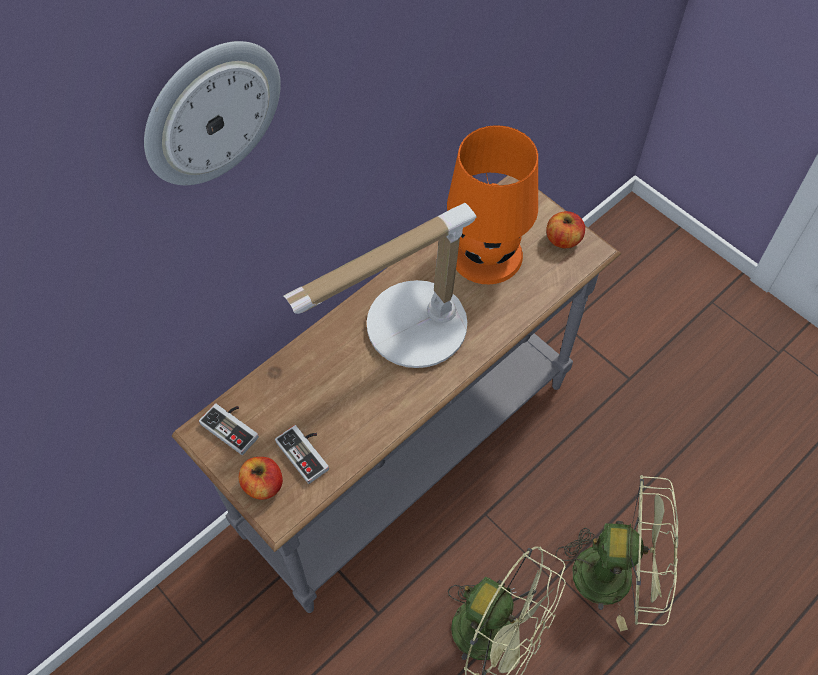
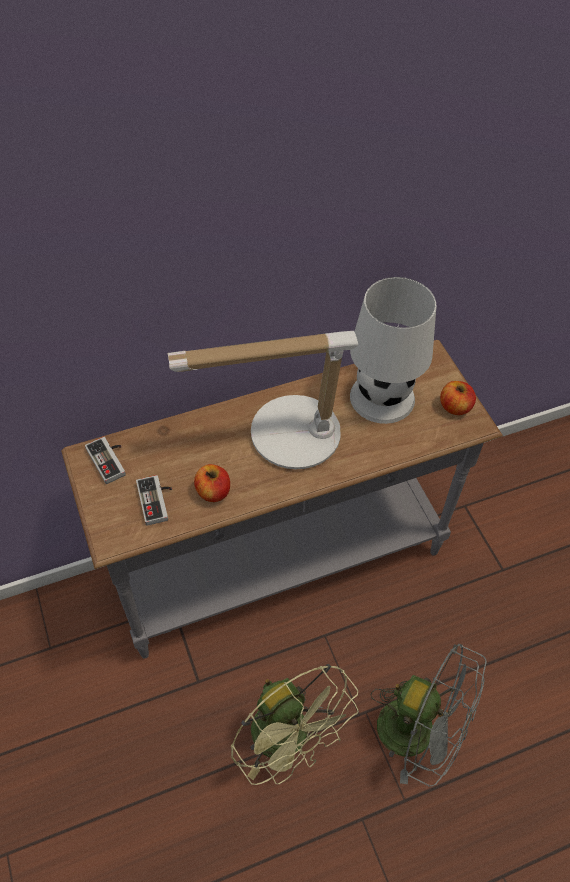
camera: 20 degrees right, 5 degrees down
wall clock [144,41,281,185] -> none
apple [239,457,283,500] -> apple moved to [194,464,230,502]
orange table lamp [447,125,538,284] -> white table lamp [350,277,437,424]
green fan [556,475,678,632] -> grey fan [370,644,487,786]

